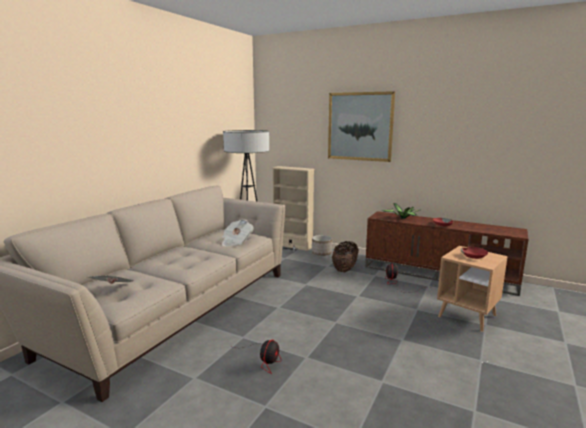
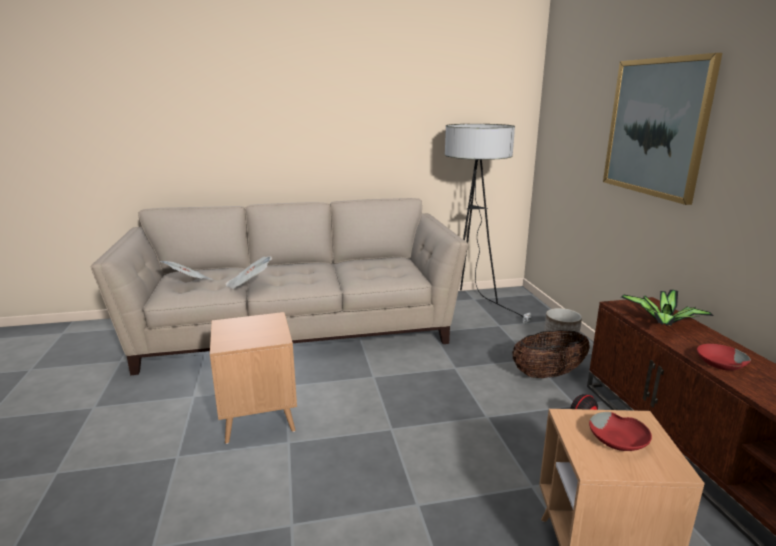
camera: 50 degrees right, 5 degrees up
newspaper [222,219,254,246] -> newspaper moved to [225,256,272,289]
fan [230,339,282,374] -> brown side table [210,312,297,444]
beige bookcase [272,166,315,251] -> none

